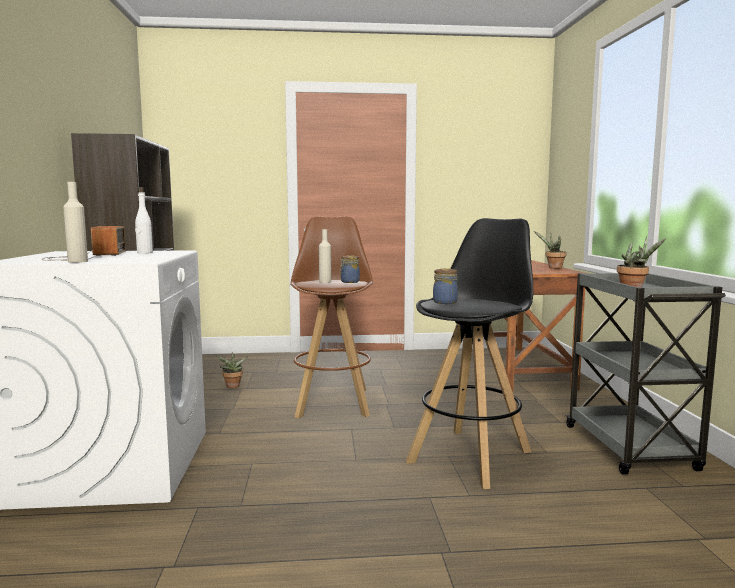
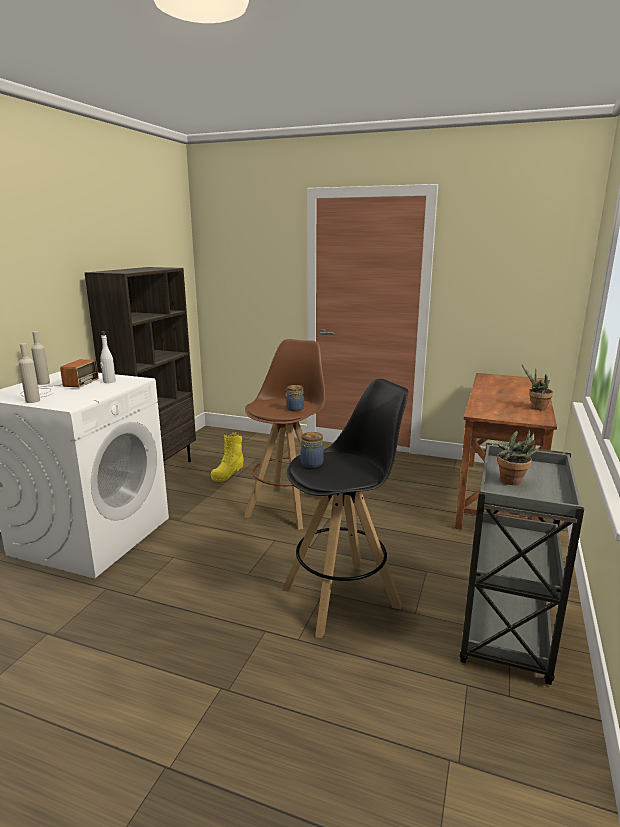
camera: 25 degrees right, 10 degrees up
potted plant [215,352,247,388] -> yellow boot [211,432,244,482]
beige bottle [319,229,331,283] -> beige bottle moved to [31,331,50,385]

